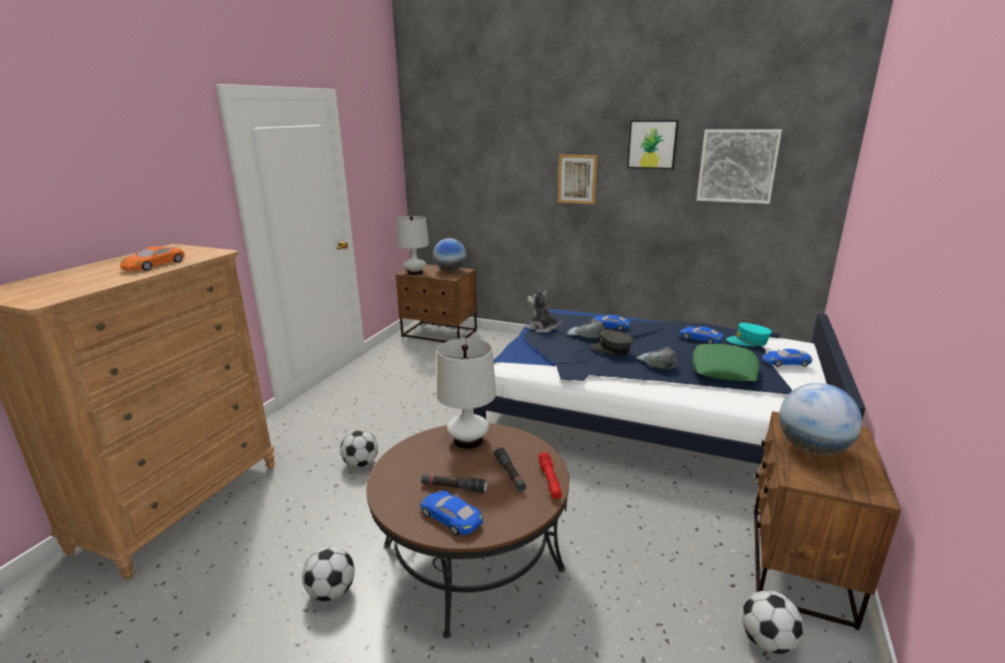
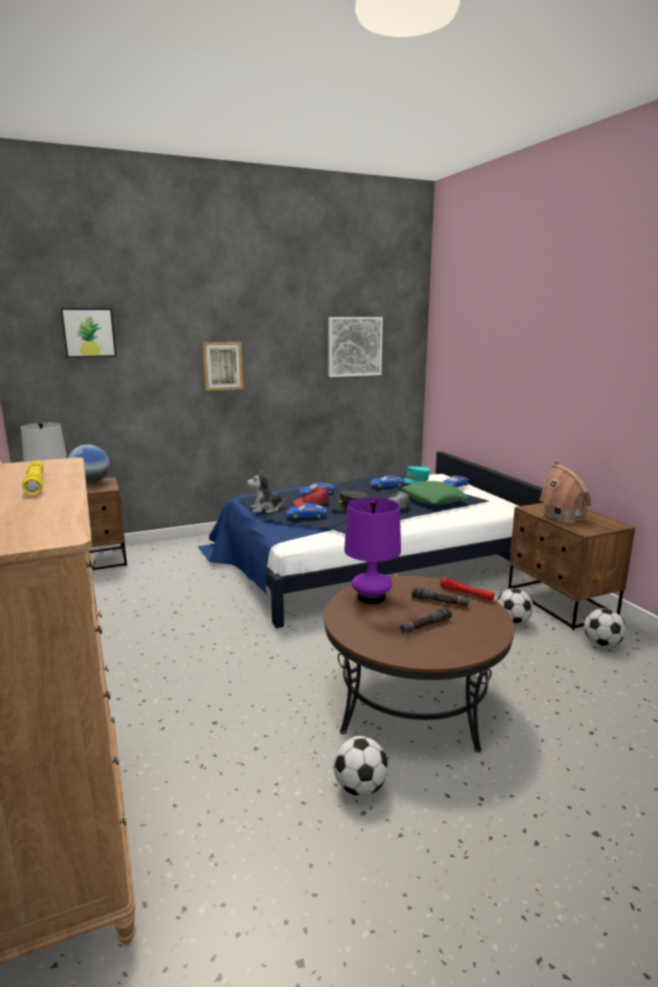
camera: 45 degrees left, 5 degrees down
orange toy car [120,246,185,271] -> yellow flashlight [22,460,44,495]
football [340,430,378,468] -> football moved to [497,588,533,624]
blue toy car [420,490,483,535] -> blue toy car moved to [286,504,327,519]
white table lamp [437,338,496,449] -> purple table lamp [344,497,401,604]
grey cap [567,319,605,338] -> red cap [293,487,330,507]
picture [627,120,679,169] -> picture moved to [60,308,117,358]
globe [779,383,862,456] -> toy house [540,460,591,523]

